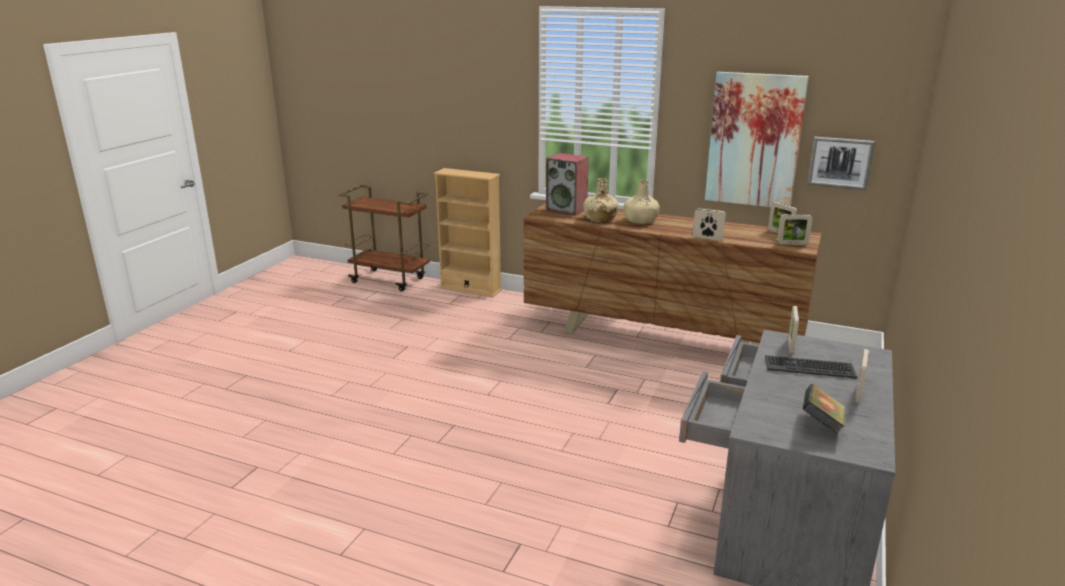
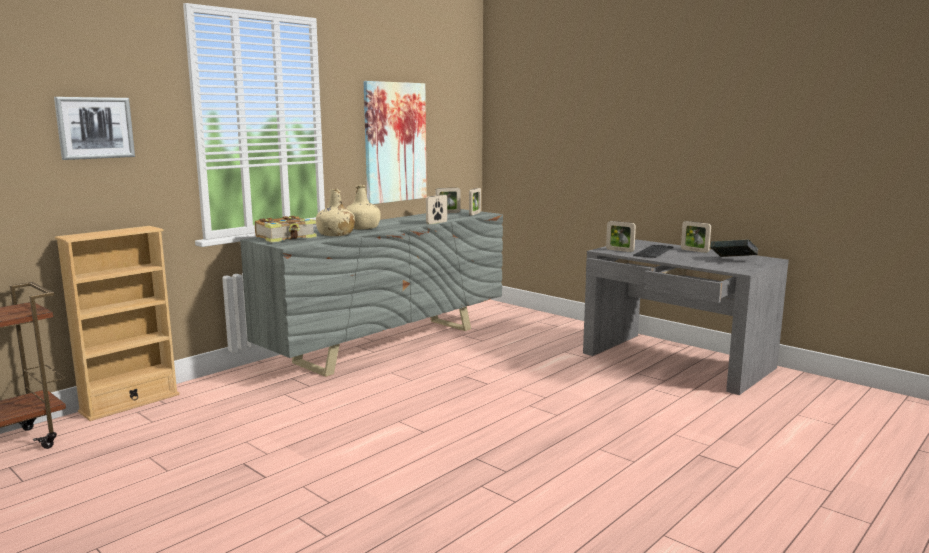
camera: 70 degrees left, 10 degrees down
brown cabinet [523,203,822,345] -> grey cabinet [240,209,503,377]
speaker [546,153,589,216] -> book [255,216,317,242]
picture [807,137,875,190] -> picture moved to [54,97,135,160]

